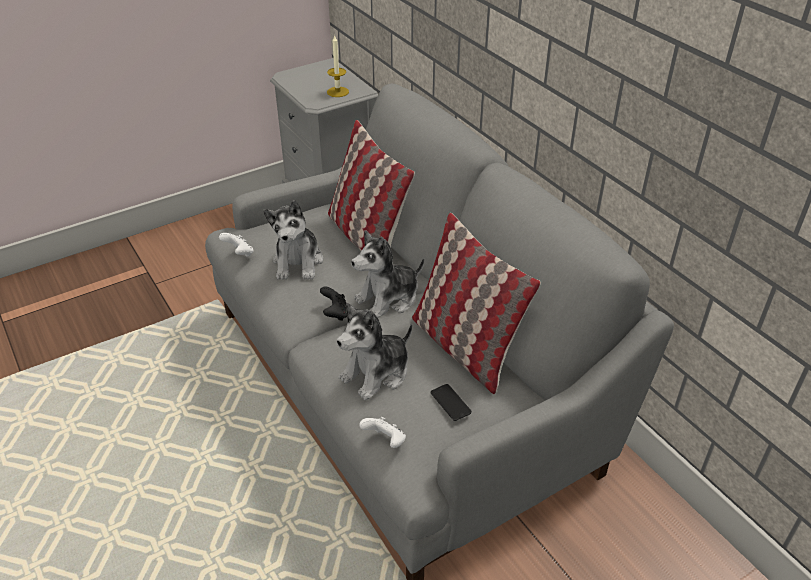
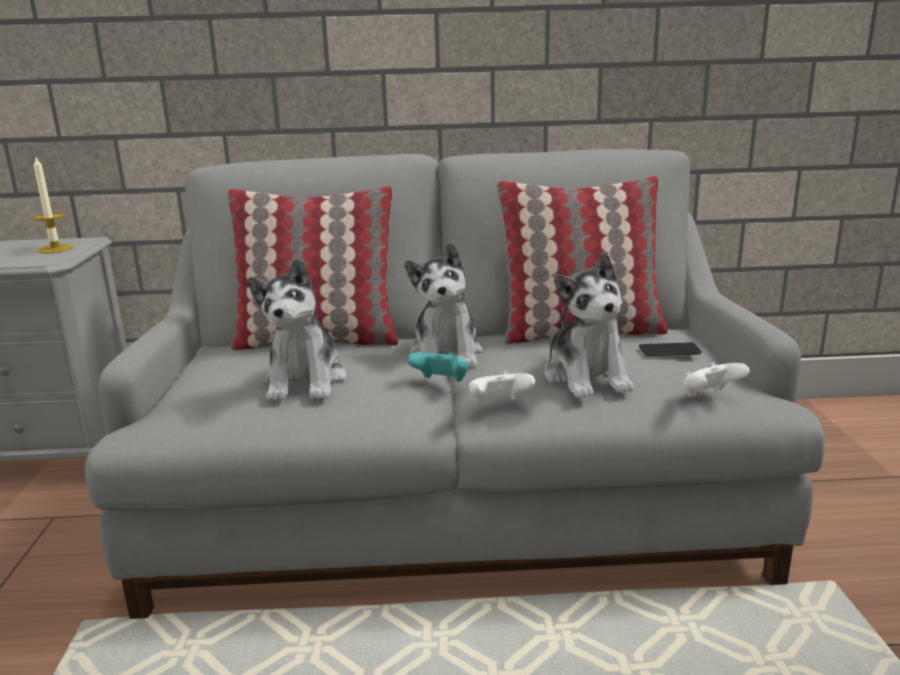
camera: 60 degrees left, 20 degrees down
white game controller [219,233,254,257] -> white game controller moved to [469,371,535,404]
plush toy [263,200,323,280] -> plush toy turned 60 degrees clockwise [247,258,346,401]
black game controller [320,287,347,321] -> turquoise game controller [407,352,468,382]

